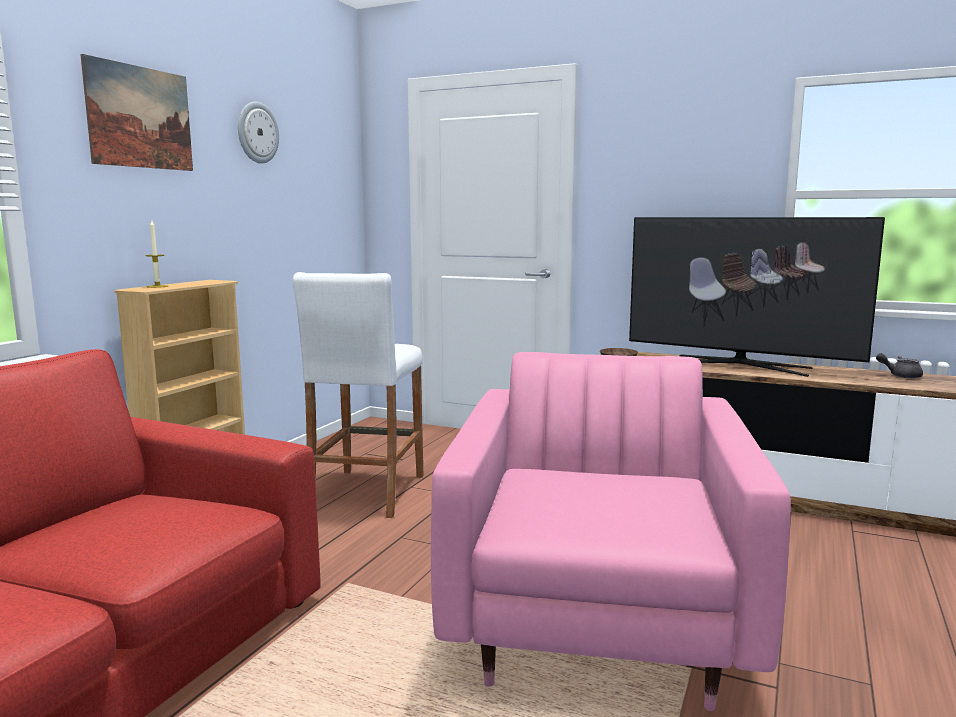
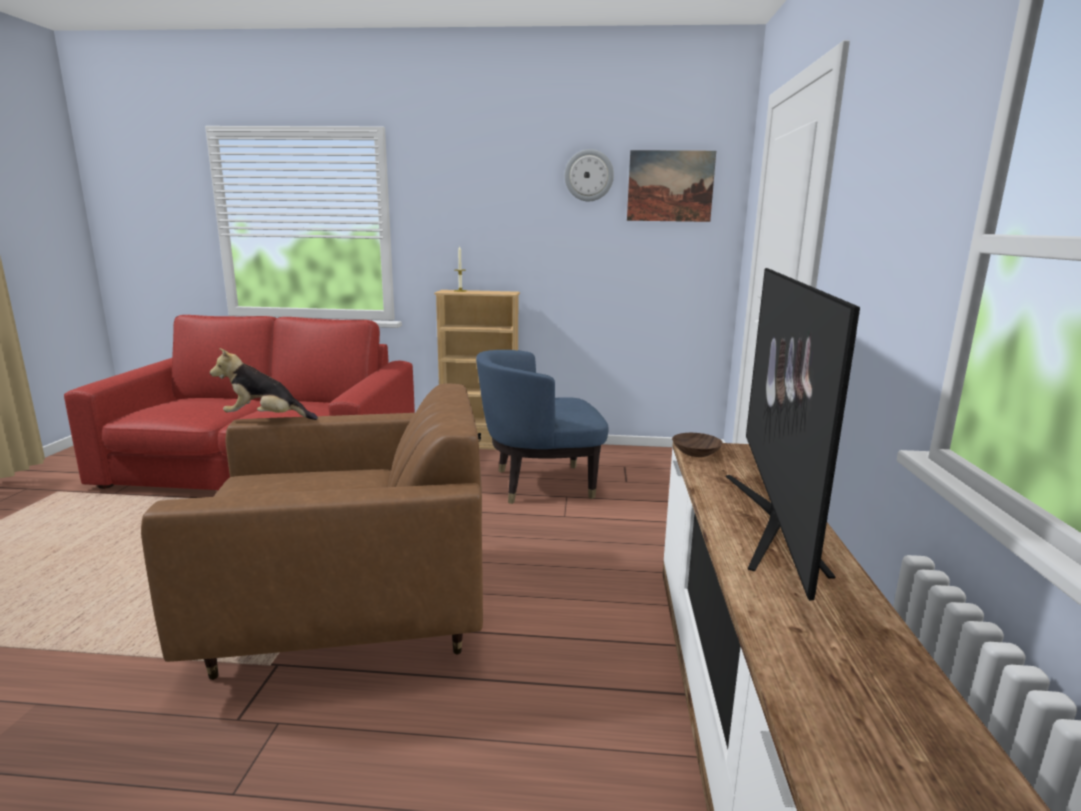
camera: 70 degrees right, 5 degrees up
picture [80,54,193,171] -> picture moved to [627,150,716,222]
white stool [293,272,423,518] -> blue armchair [476,350,608,504]
pink armchair [431,352,791,711] -> brown armchair [141,384,483,680]
grey teapot [876,353,923,378] -> none
none -> plush toy [210,348,318,420]

